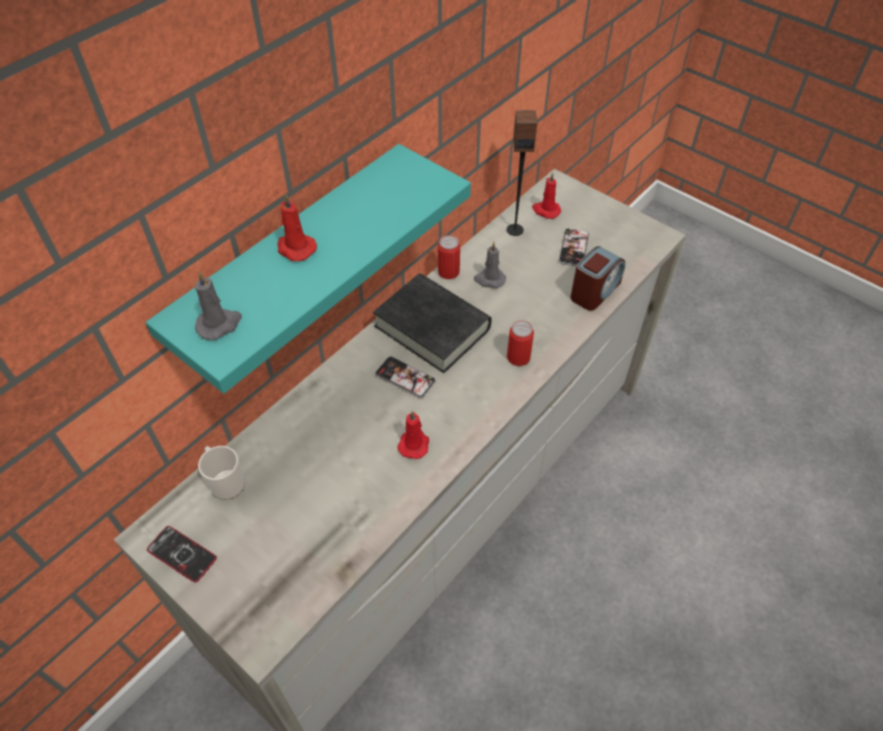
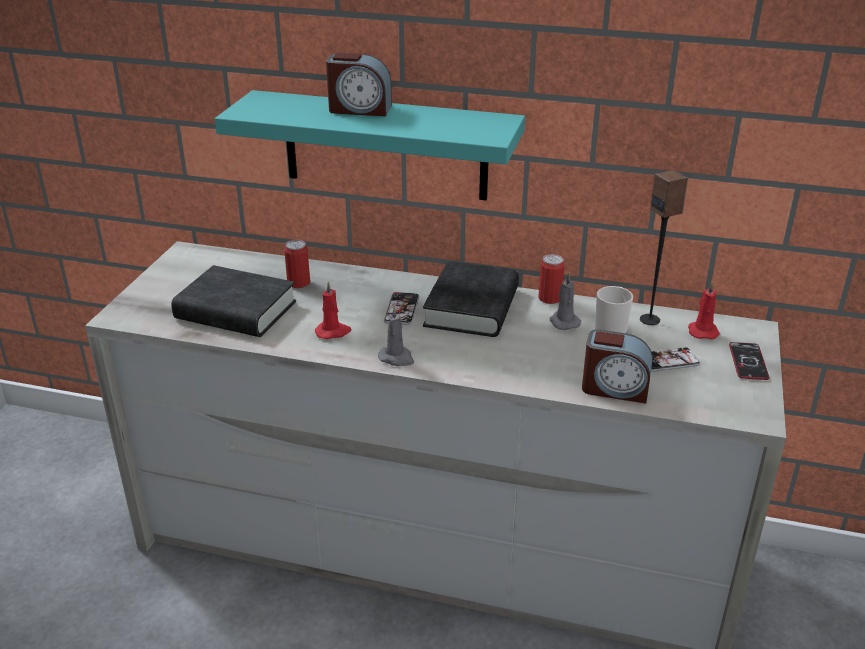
camera: 65 degrees right, 20 degrees down
phone [147,526,217,583] -> phone moved to [729,342,770,380]
grey candle [195,271,242,340] -> grey candle moved to [378,305,414,366]
mug [198,446,245,500] -> mug moved to [595,286,633,333]
red candle [277,194,317,261] -> alarm clock [326,53,392,116]
can [507,320,534,366] -> can moved to [284,240,310,288]
none -> black book [171,265,296,337]

